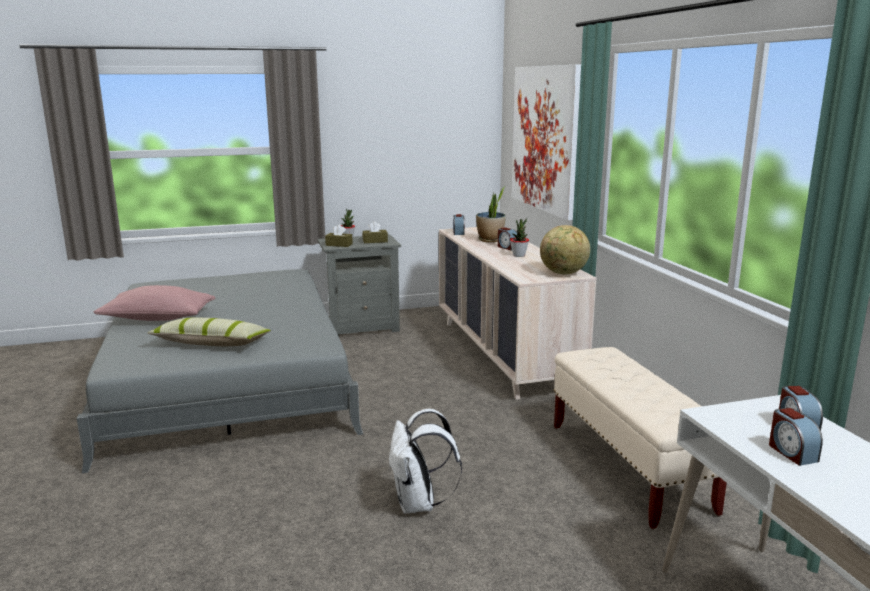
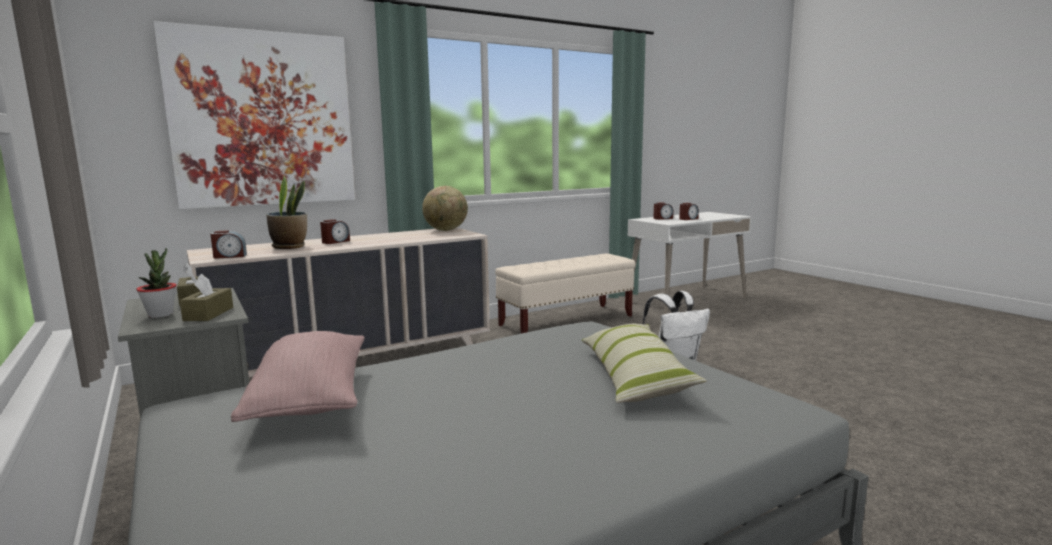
camera: 105 degrees left, 5 degrees down
pink pillow [94,285,215,321] -> pink pillow moved to [231,331,365,422]
potted plant [510,218,529,257] -> none

